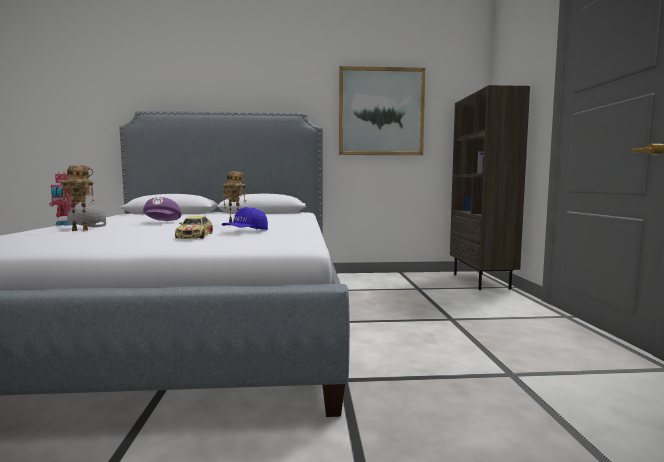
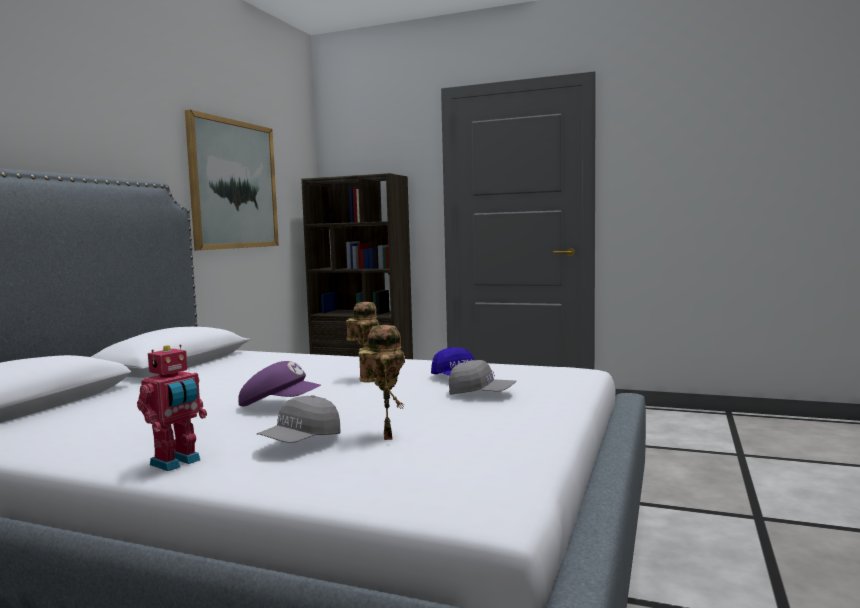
camera: 65 degrees left, 0 degrees up
toy car [175,216,213,239] -> grey cap [449,360,516,395]

